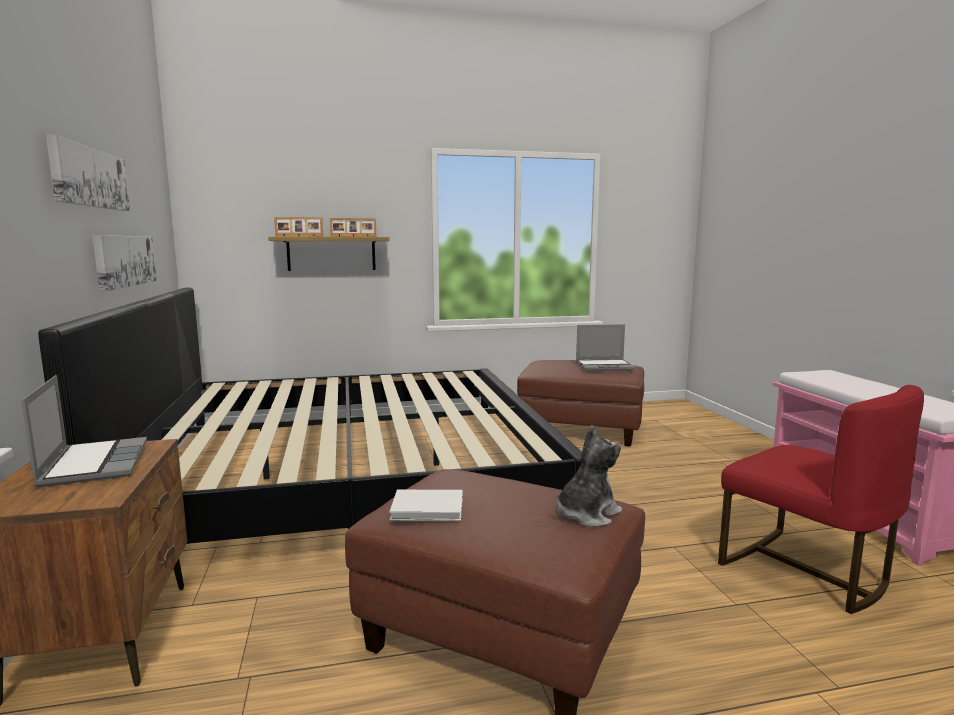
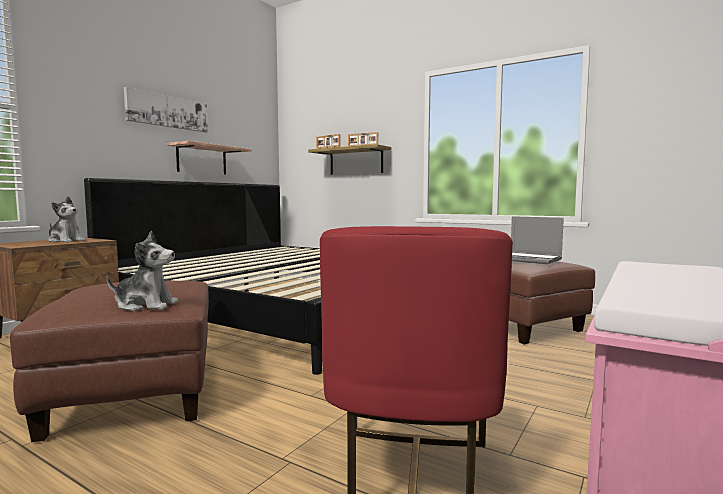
camera: 45 degrees right, 5 degrees down
laptop [21,375,147,487] -> plush toy [48,196,85,242]
picture [93,235,157,291] -> shelf [167,141,252,174]
white book [389,490,463,521] -> none

